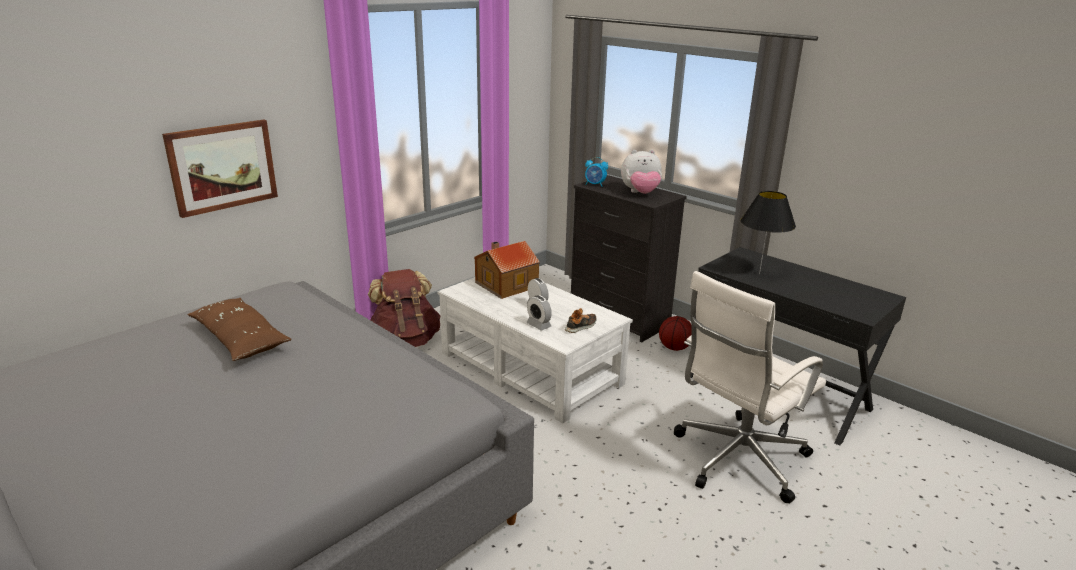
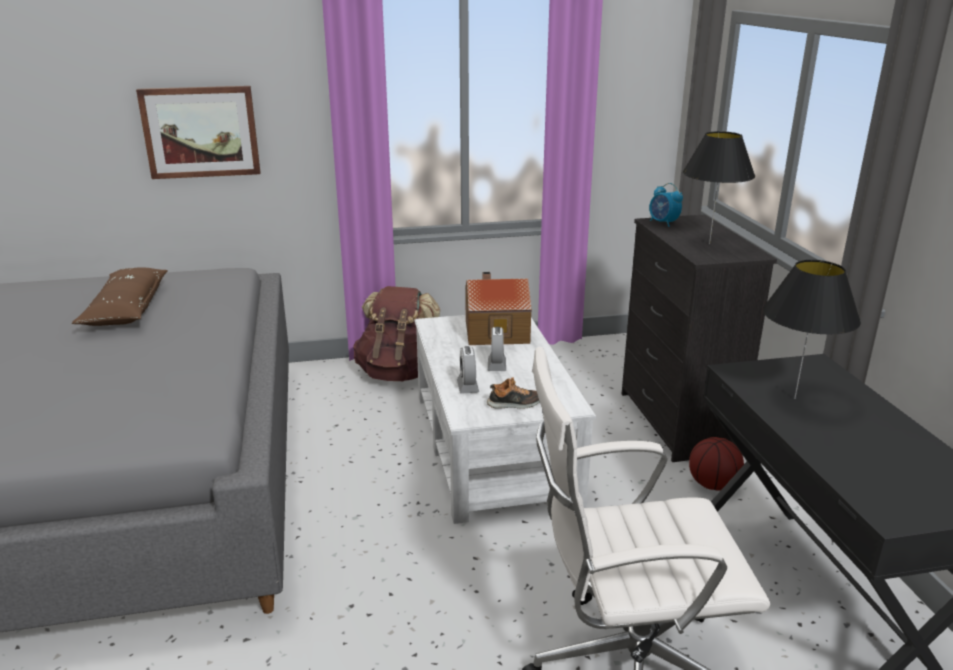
camera: 35 degrees right, 0 degrees up
plush toy [621,150,662,194] -> black table lamp [683,131,755,244]

